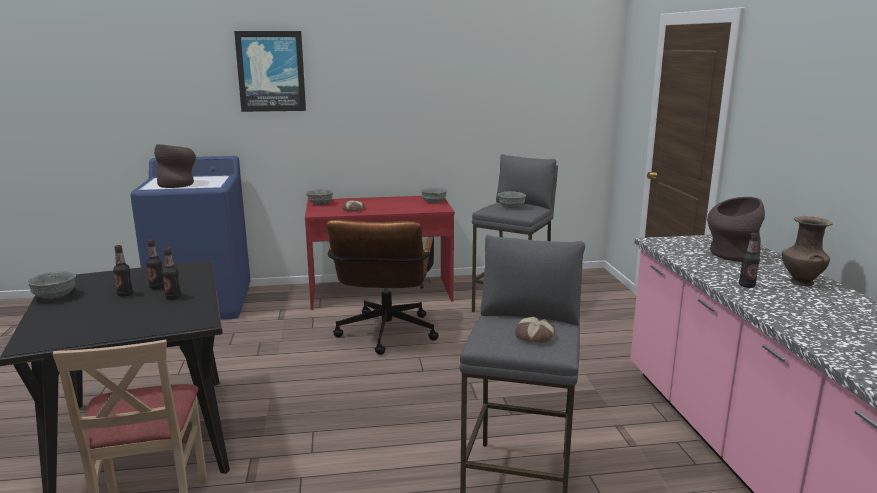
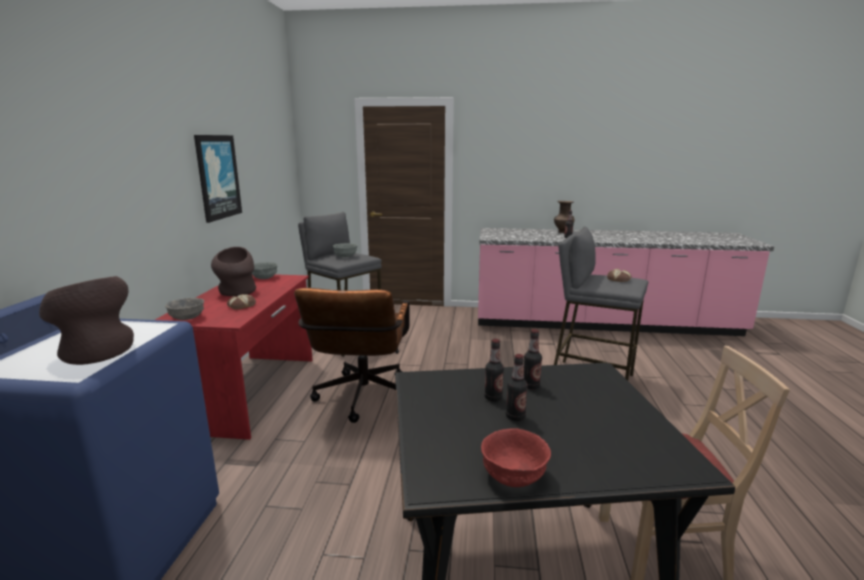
camera: 75 degrees left, 0 degrees up
grey bowl [27,271,76,299] -> red bowl [481,428,551,487]
picture [234,31,306,112] -> picture moved to [194,135,242,223]
brown office chair [327,219,439,355] -> brown office chair turned 75 degrees clockwise [294,288,409,423]
brown vase [707,197,765,262] -> brown vase moved to [211,247,256,296]

